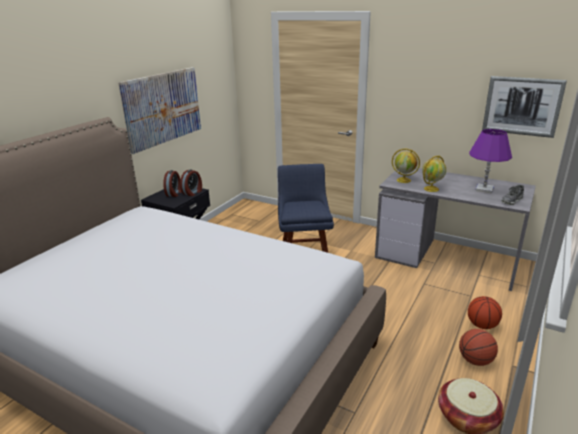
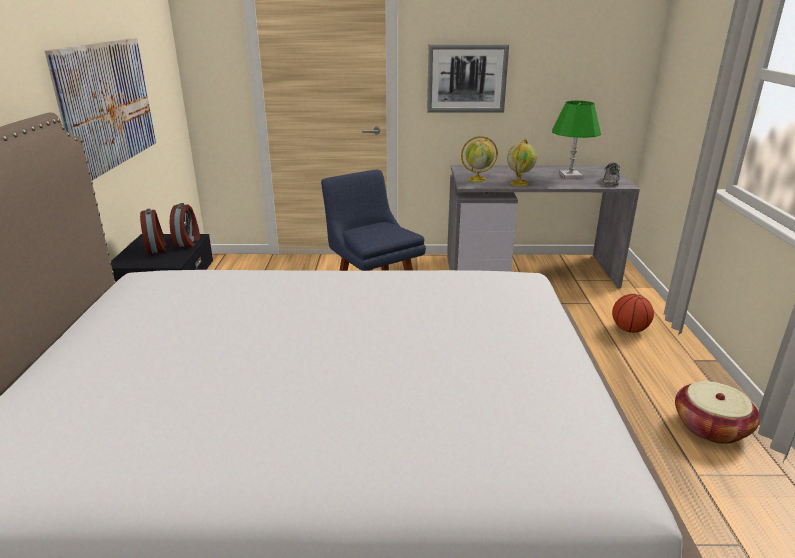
camera: 30 degrees left, 0 degrees up
basketball [459,329,498,366] -> none
purple table lamp [469,129,512,193] -> green table lamp [552,101,601,178]
picture [482,76,567,138] -> picture moved to [427,44,509,113]

